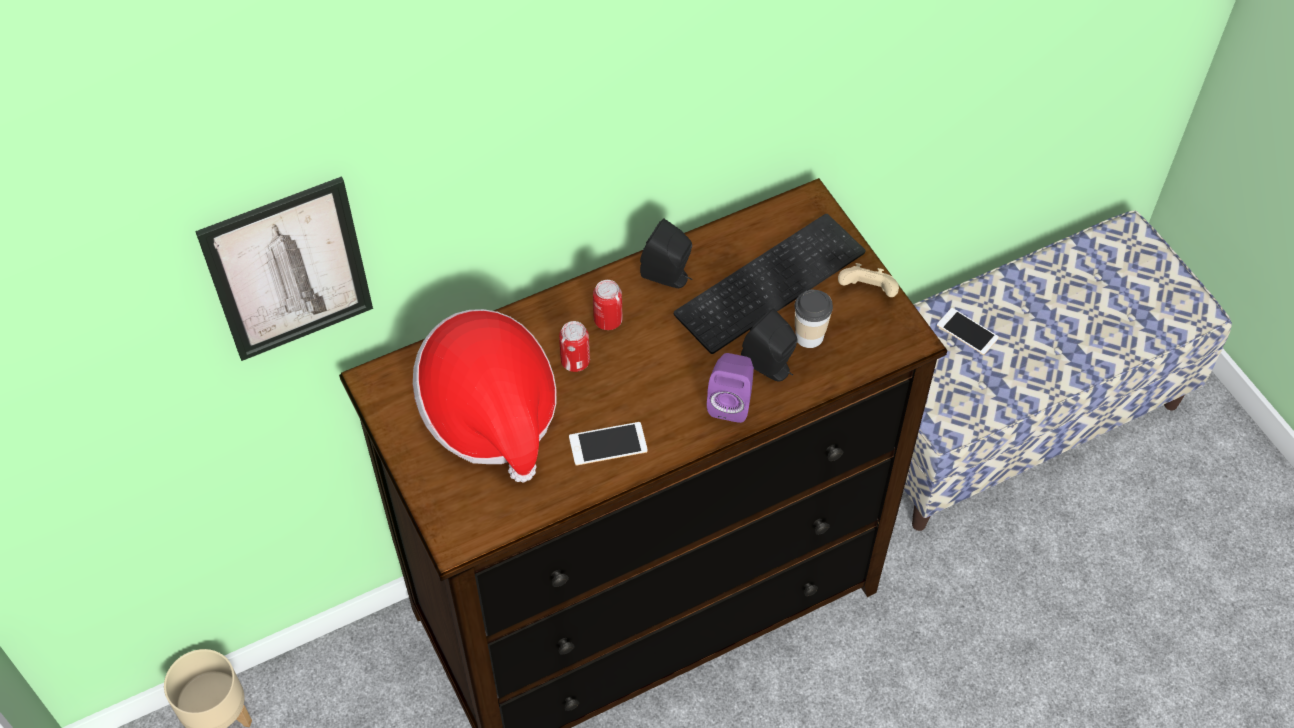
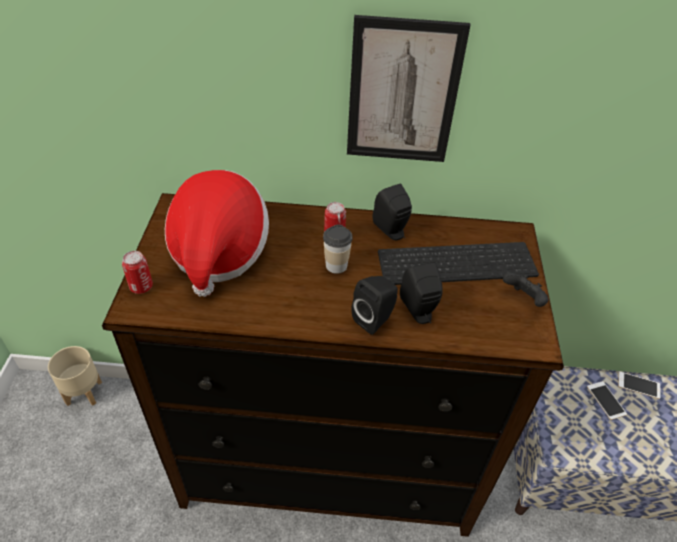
camera: 30 degrees right, 10 degrees down
picture [195,176,373,361] -> picture moved to [347,15,470,162]
can [559,321,590,372] -> can moved to [122,251,153,294]
phone [569,422,648,466] -> phone moved to [618,372,661,399]
purple speaker [707,353,754,423] -> black speaker [351,276,398,335]
cup [795,289,833,348] -> cup moved to [323,225,352,274]
beige game controller [838,263,899,297] -> black game controller [503,273,548,307]

